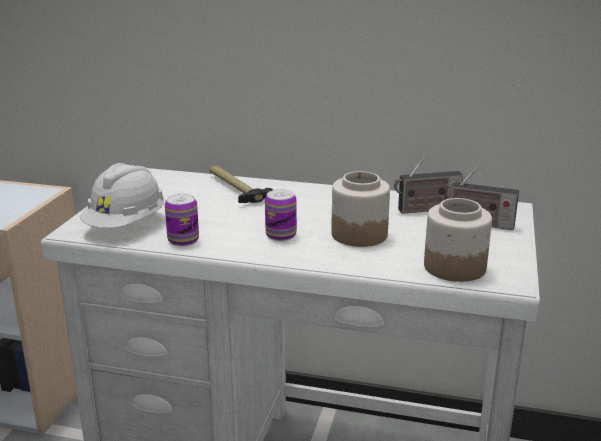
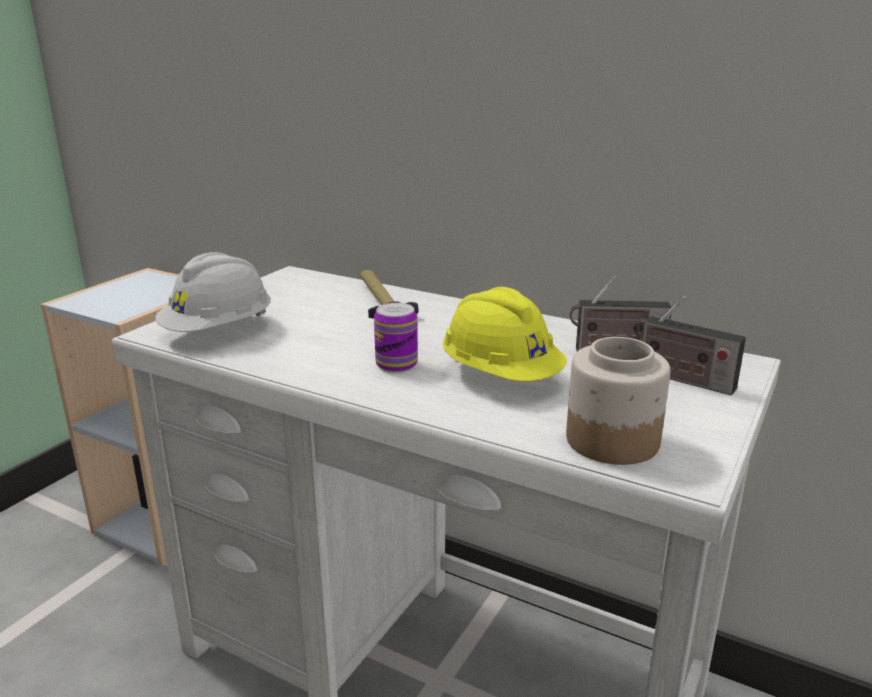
camera: 15 degrees right, 0 degrees up
can [165,194,199,246] -> none
jar [331,171,390,247] -> yellow hard hat [443,287,567,381]

